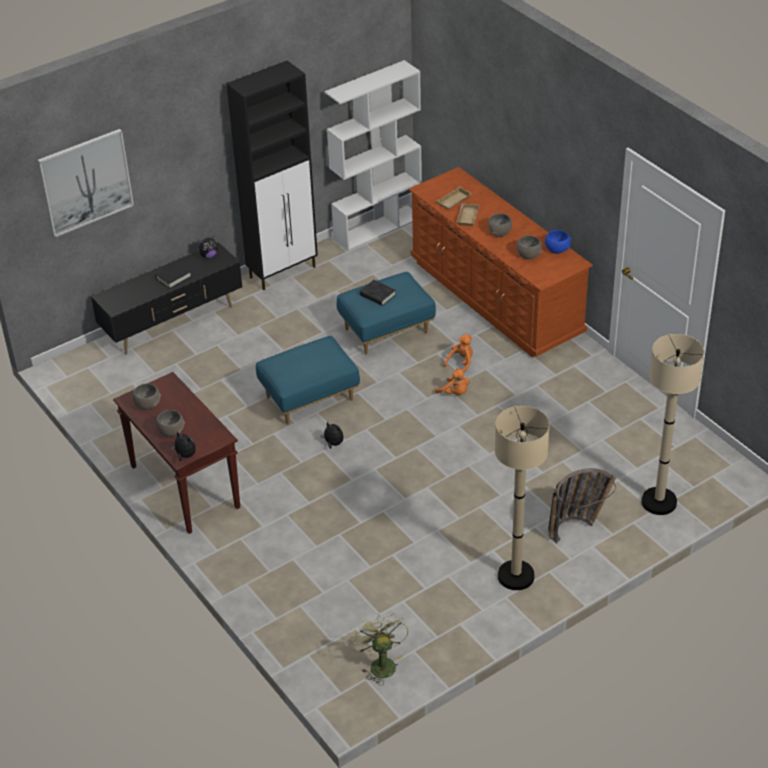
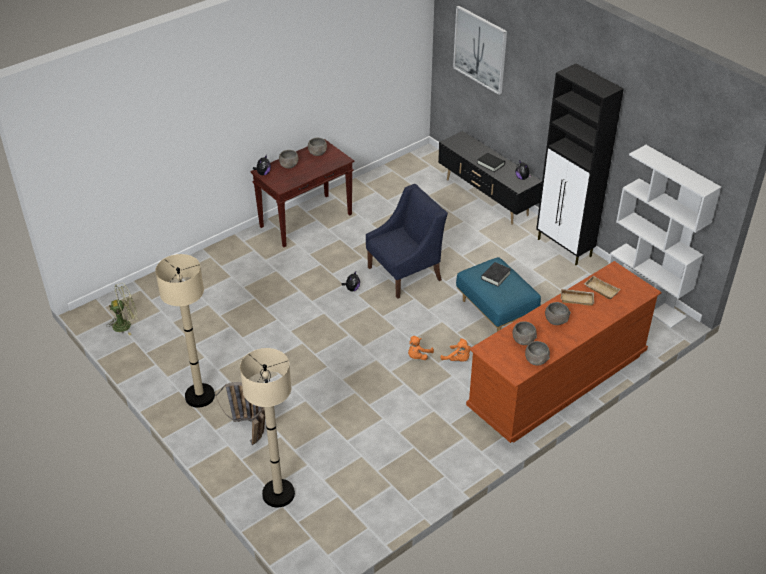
camera: 85 degrees right, 0 degrees up
blue ottoman [256,336,360,425] -> blue armchair [366,184,448,299]
blue bowl [545,230,571,254] -> grey bowl [525,341,550,366]

